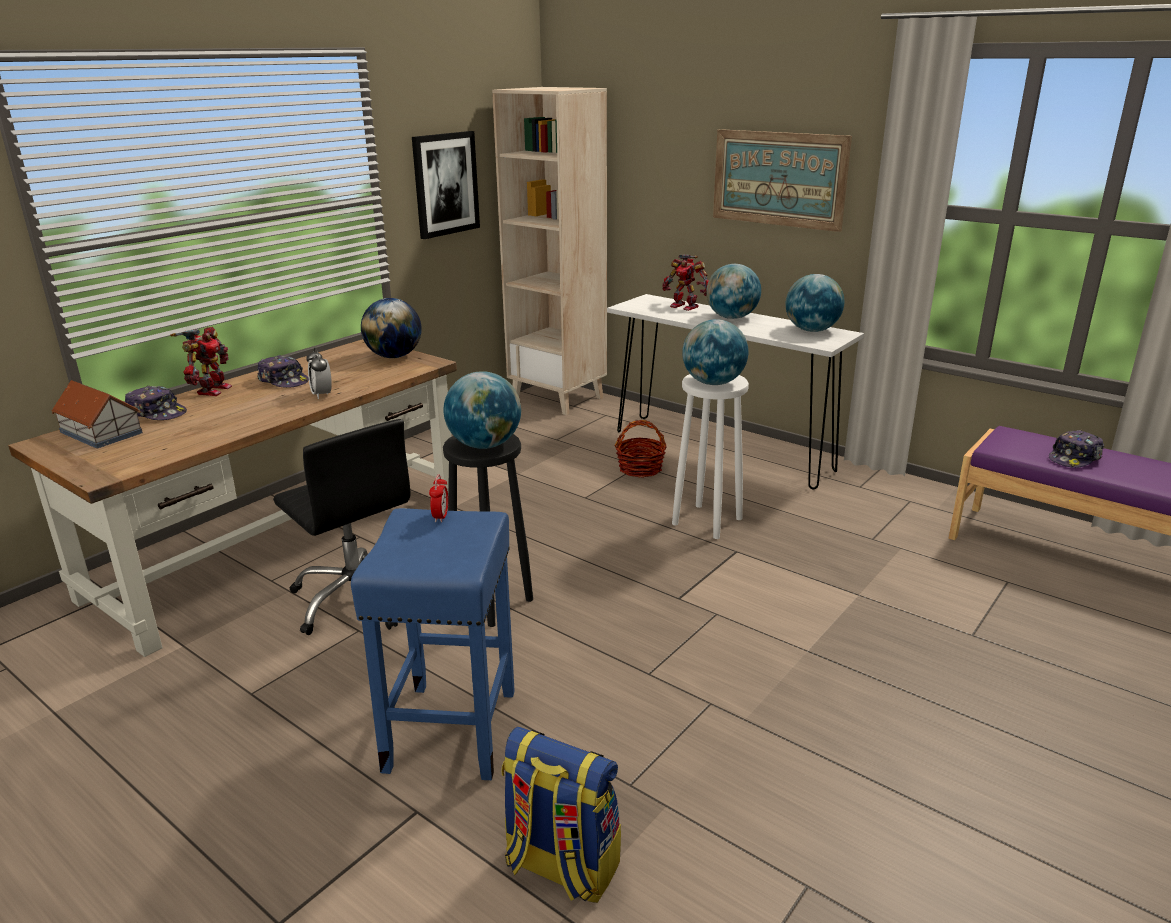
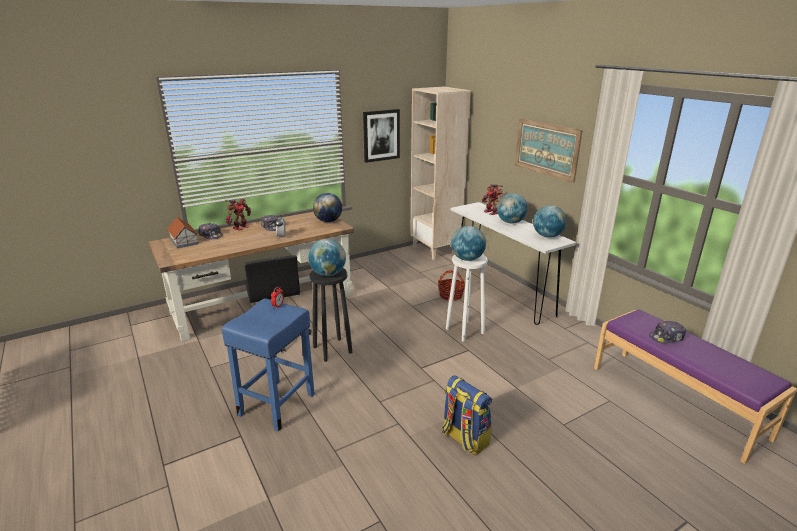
camera: 20 degrees right, 0 degrees up
backpack [501,727,621,903] -> backpack moved to [442,375,492,455]

